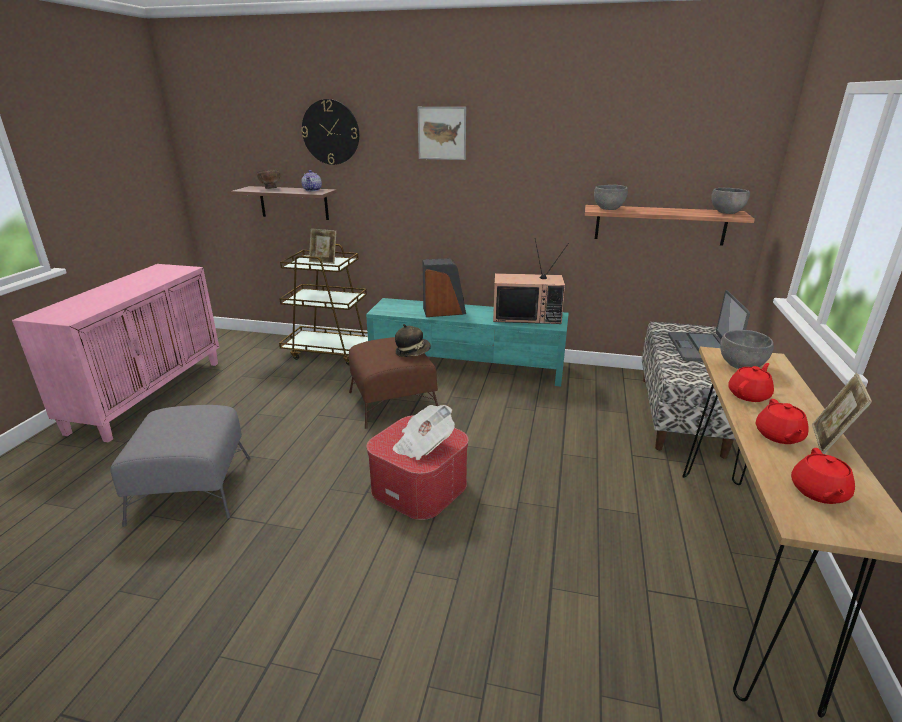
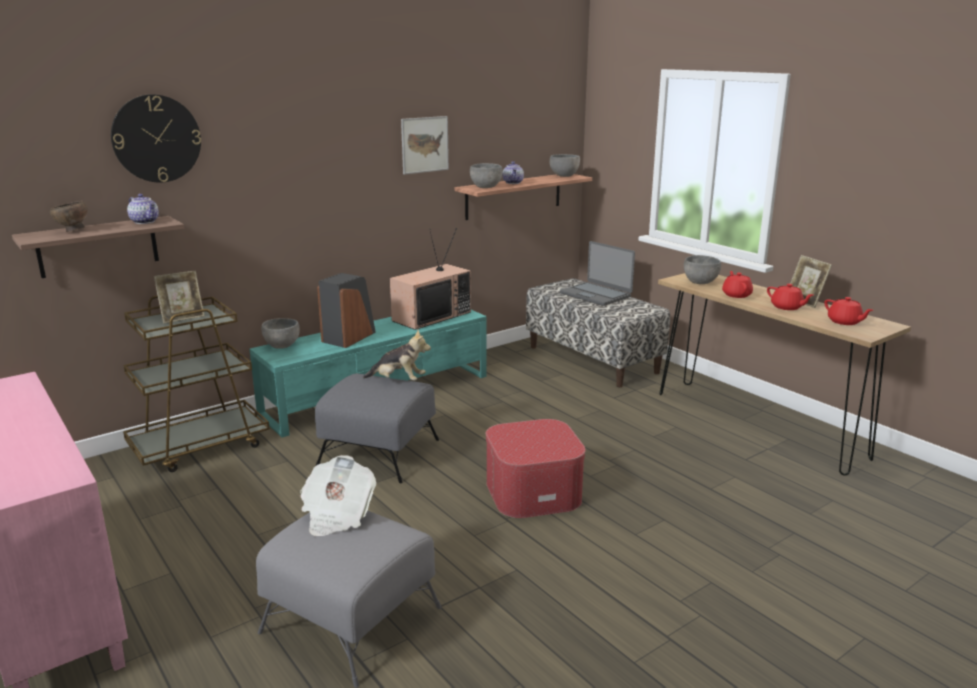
camera: 50 degrees left, 5 degrees down
brown ottoman [349,337,438,429] -> grey ottoman [315,374,439,483]
newspaper [393,405,455,460] -> newspaper moved to [300,455,376,536]
hat [395,324,431,357] -> plush toy [363,330,431,380]
picture [418,107,466,160] -> picture moved to [401,116,449,175]
none -> grey bowl [261,318,300,349]
none -> teapot [502,161,524,184]

